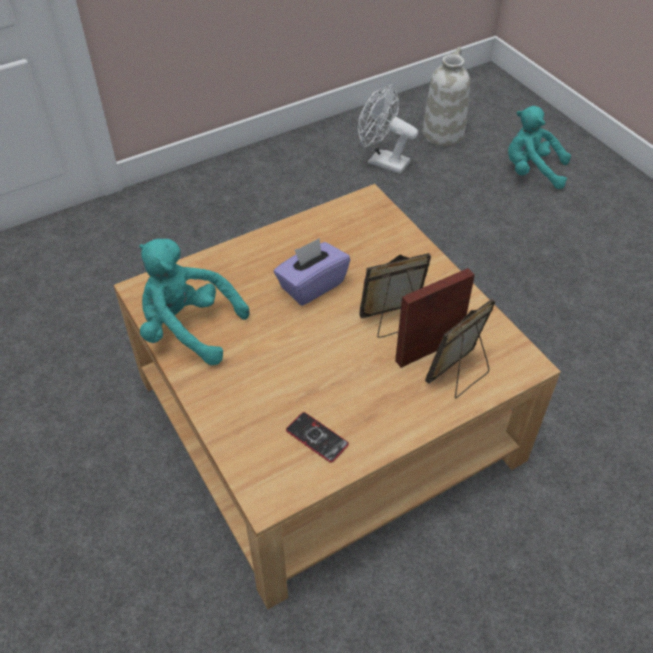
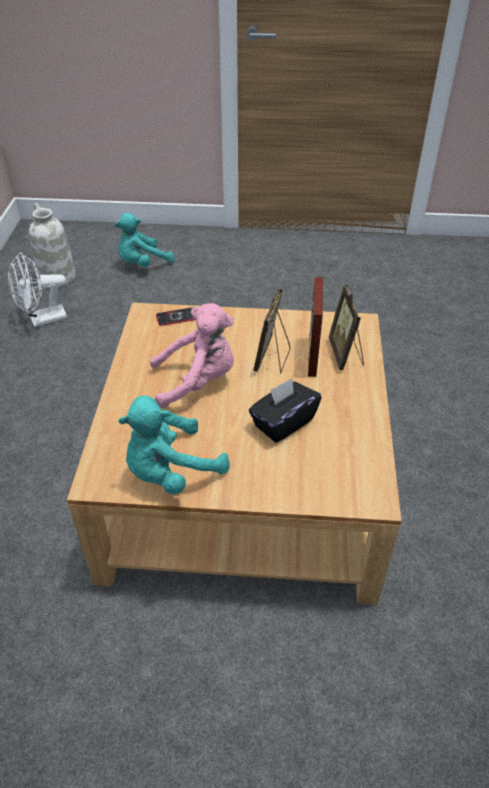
camera: 55 degrees left, 5 degrees down
purple tissue box [274,238,350,306] -> pink plush toy [150,303,234,408]
phone [286,412,349,463] -> phone moved to [156,307,196,326]
none -> black tissue box [249,378,322,443]

